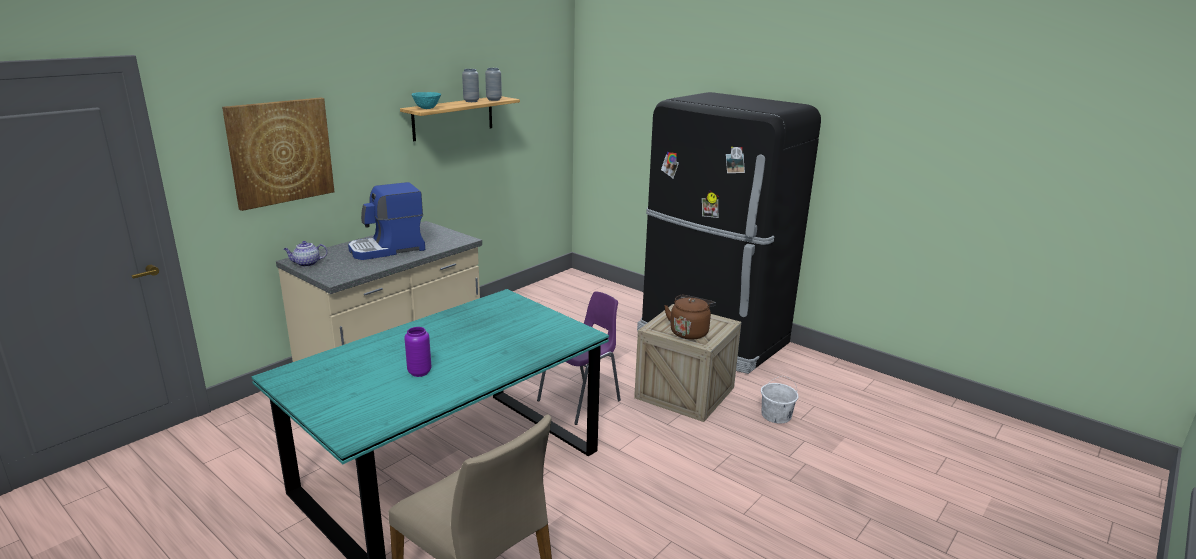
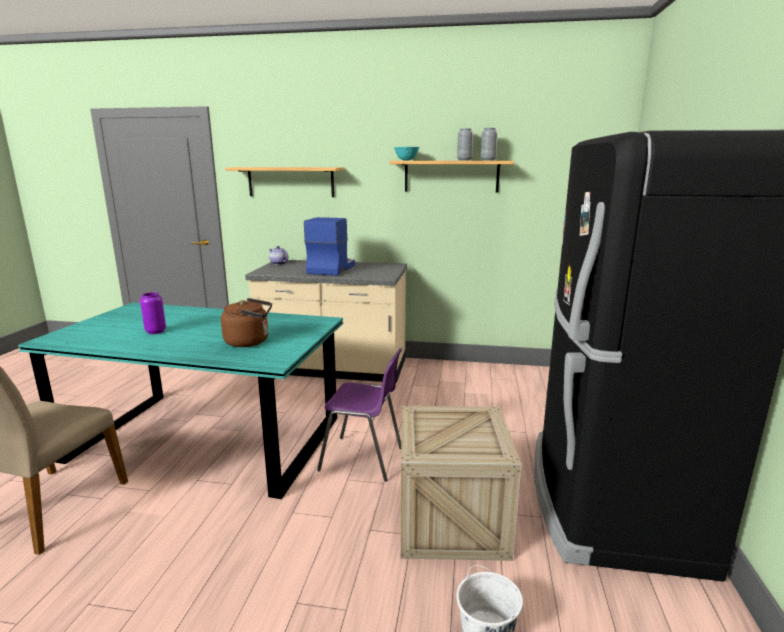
camera: 60 degrees right, 5 degrees down
picture [222,97,334,211] -> shelf [225,167,344,197]
coffee machine [348,182,425,260] -> coffee machine turned 75 degrees clockwise [304,217,355,276]
brown kettle [664,294,716,340] -> brown kettle moved to [221,298,272,347]

